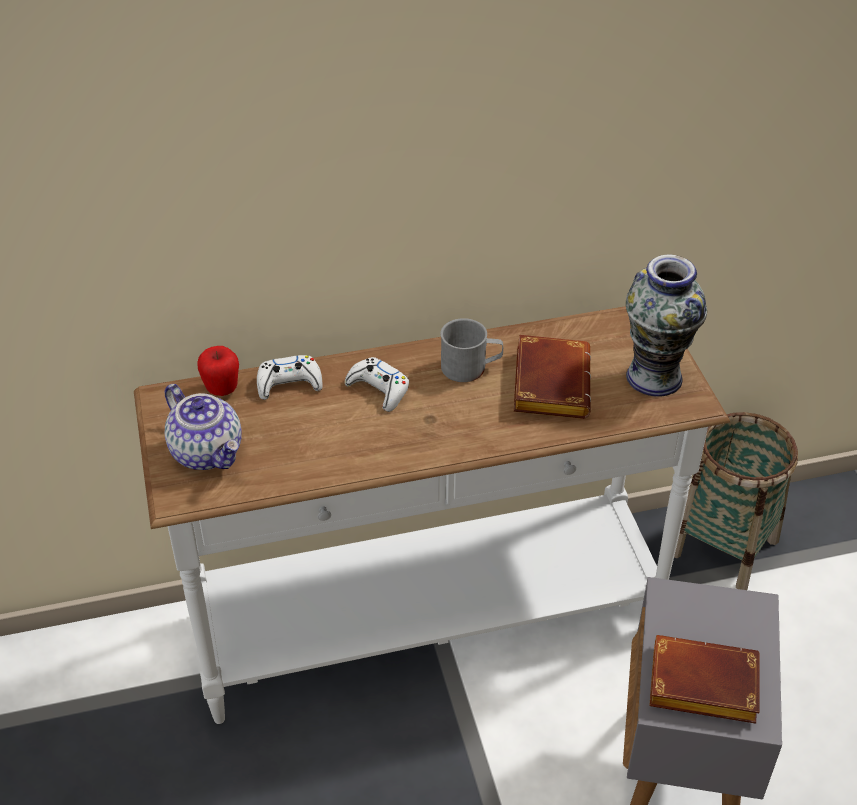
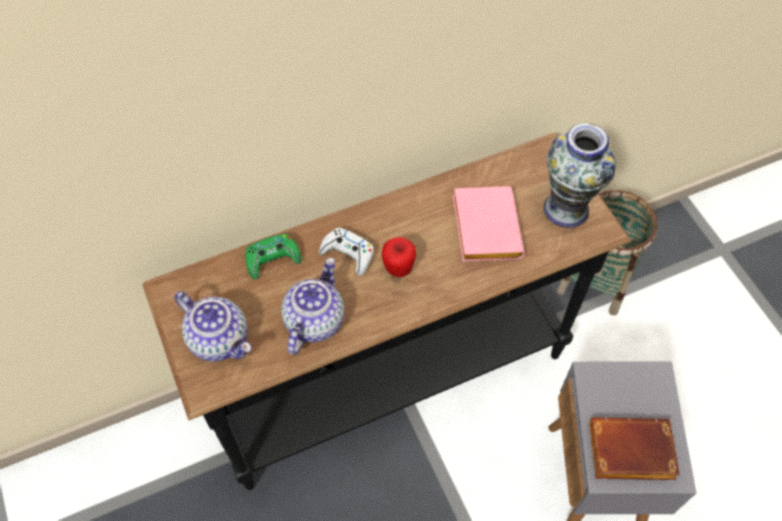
camera: 10 degrees left, 15 degrees up
white console table [134,306,730,724] -> black console table [143,133,632,490]
apple [197,346,239,396] -> apple moved to [382,237,416,277]
white game controller [257,355,323,400] -> green game controller [246,234,302,279]
grey mug [440,318,503,382] -> none
brown book [514,335,591,419] -> pink book [453,186,525,262]
none -> teapot [281,257,344,355]

